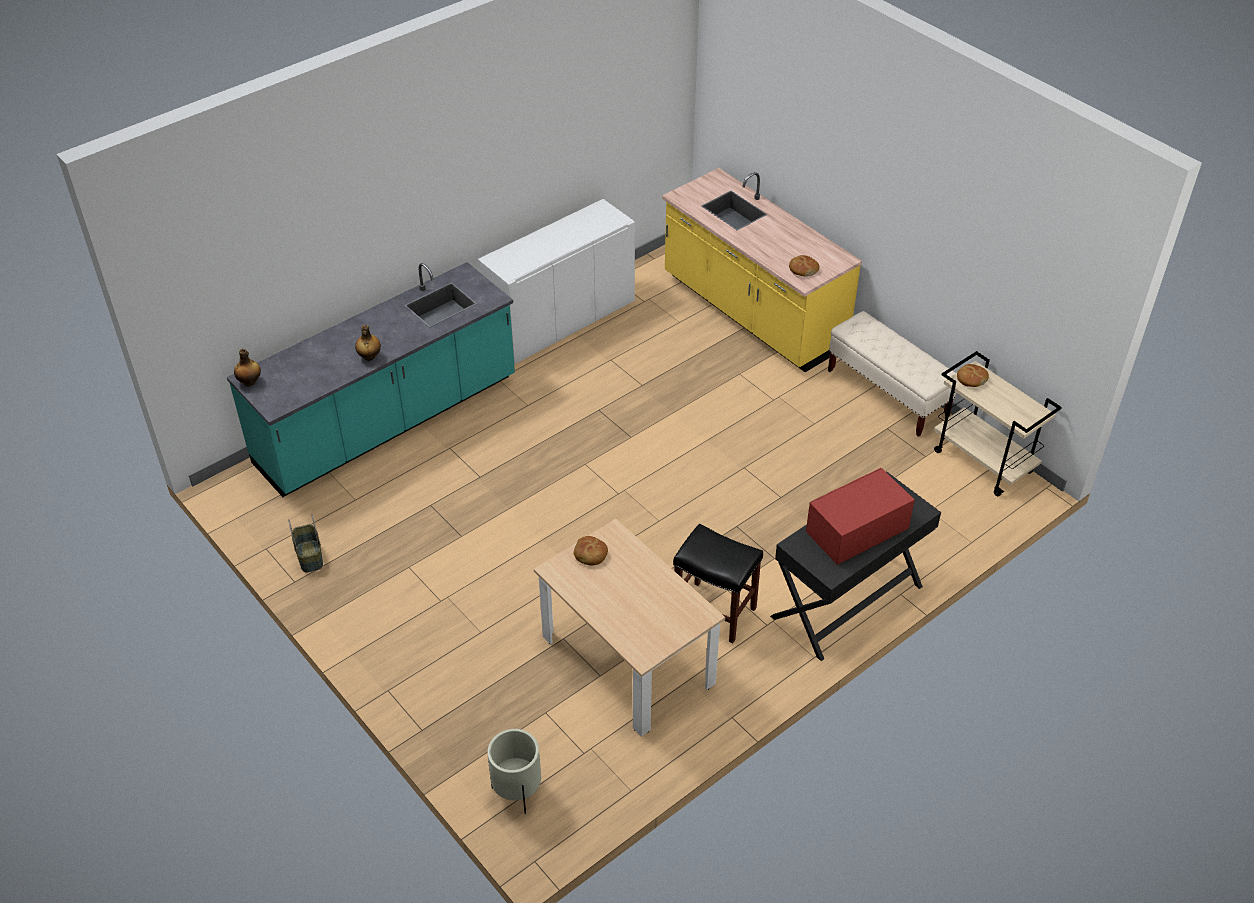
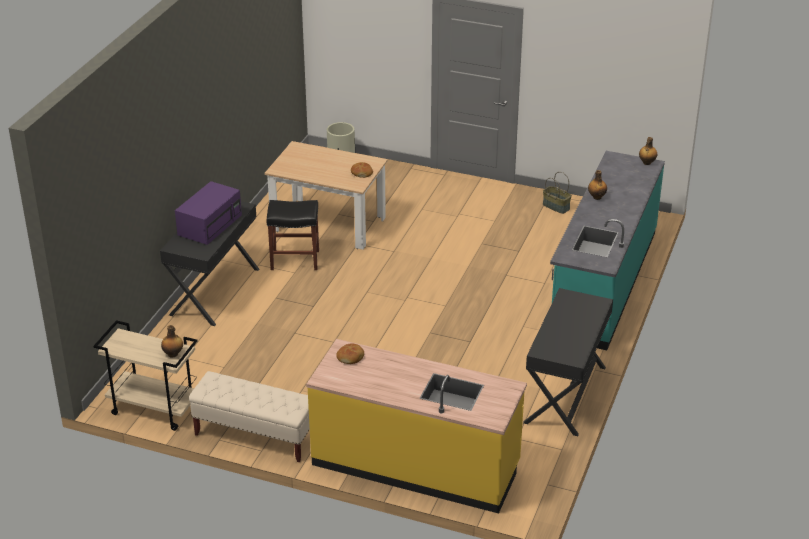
camera: 150 degrees right, 10 degrees down
white cabinet [478,199,635,364] -> black desk [523,288,613,436]
red microwave [806,468,915,565] -> purple microwave [175,181,242,245]
bread [957,364,989,387] -> bottle [161,325,183,358]

